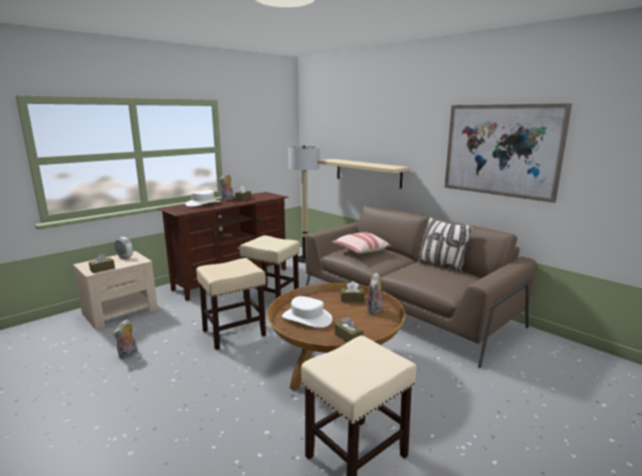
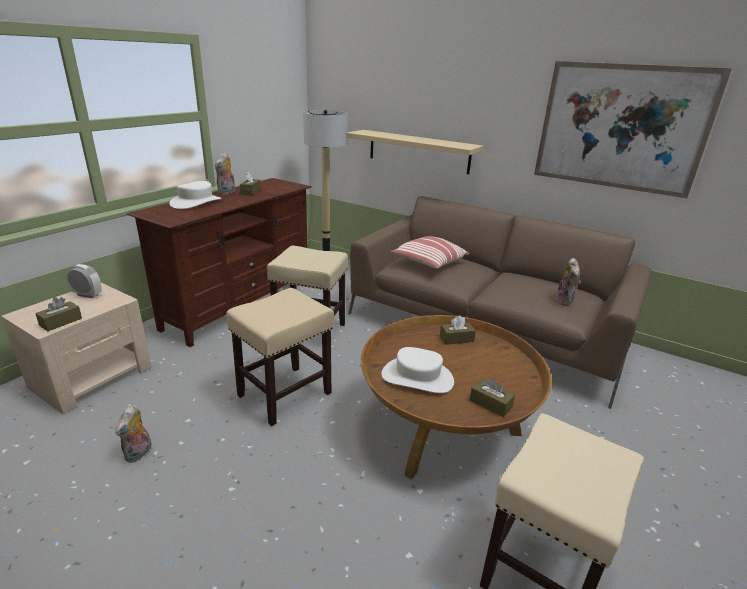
camera: 15 degrees left, 10 degrees up
plush toy [366,272,385,314] -> plush toy moved to [555,258,581,306]
pillow [418,217,474,273] -> none

